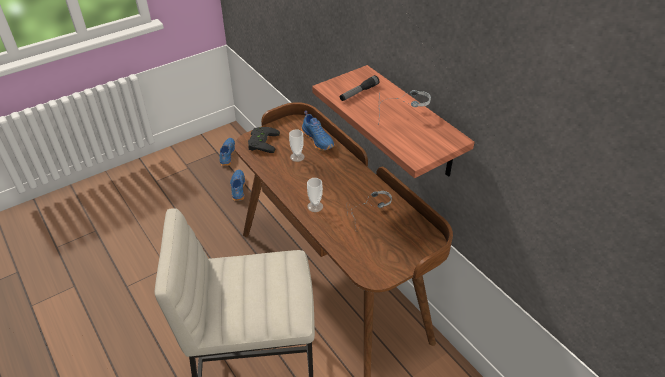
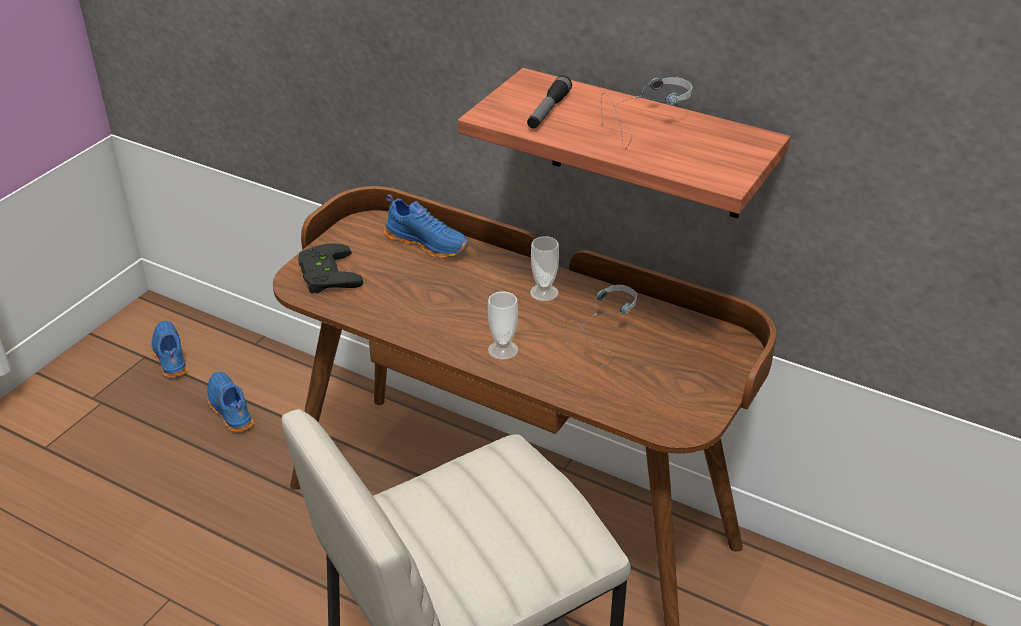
camera: 25 degrees left, 5 degrees down
cup [289,129,305,162] -> cup moved to [530,236,559,301]

